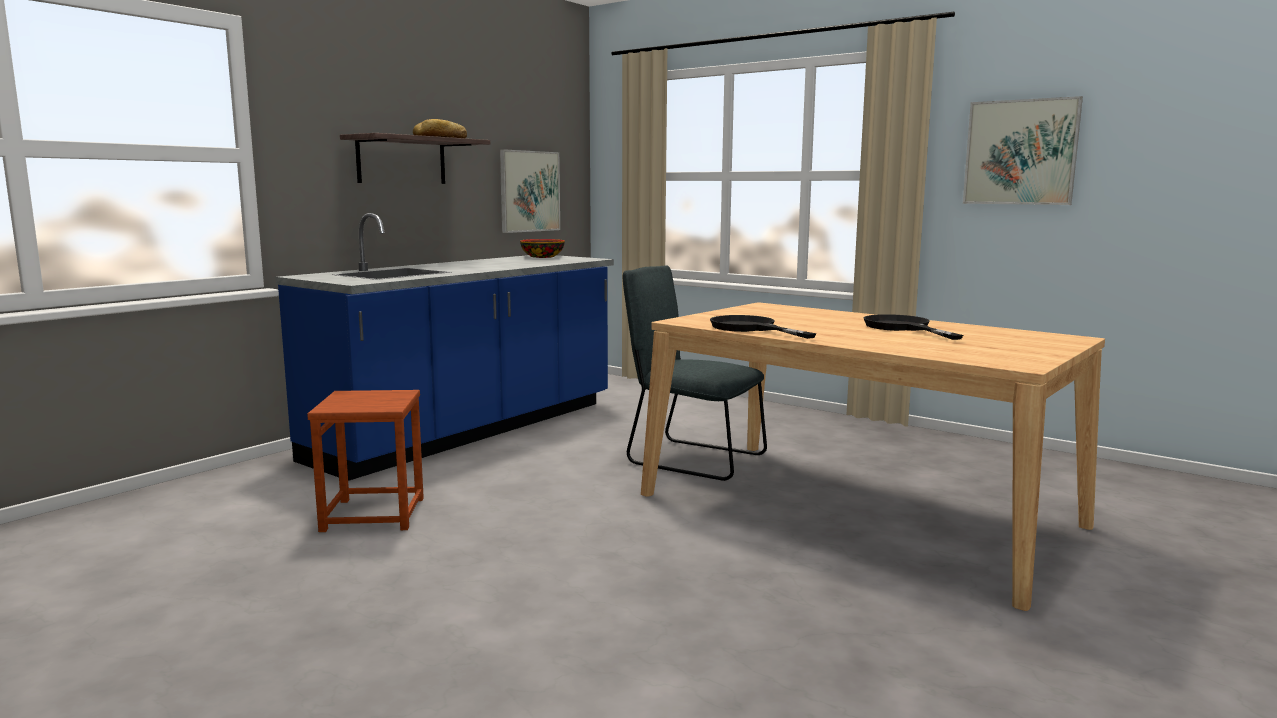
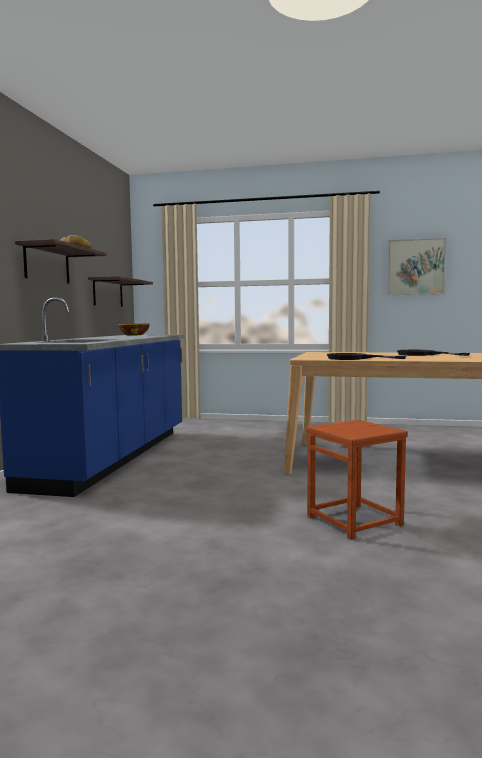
camera: 25 degrees left, 5 degrees down
brown stool [307,390,424,532] -> brown stool moved to [306,420,408,540]
picture [500,149,560,233] -> shelf [88,276,153,307]
grey chair [623,265,767,481] -> none

